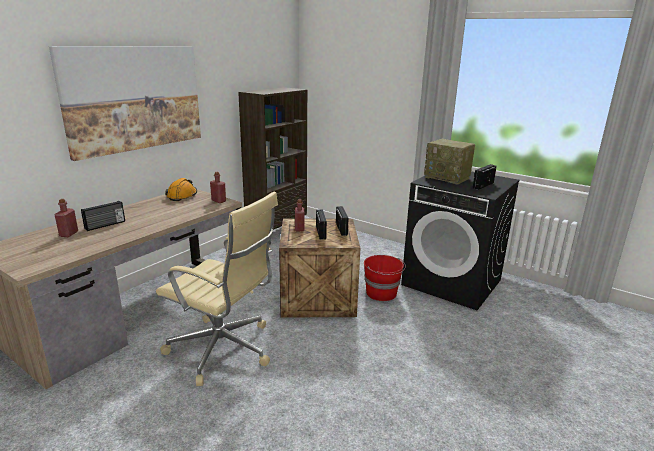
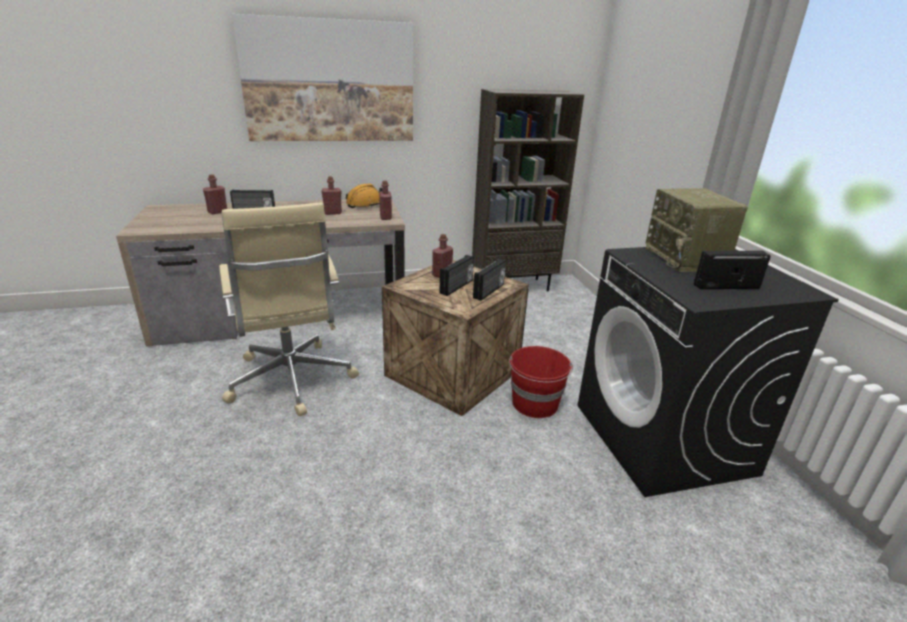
camera: 40 degrees right, 5 degrees up
none -> red bottle [321,176,342,215]

